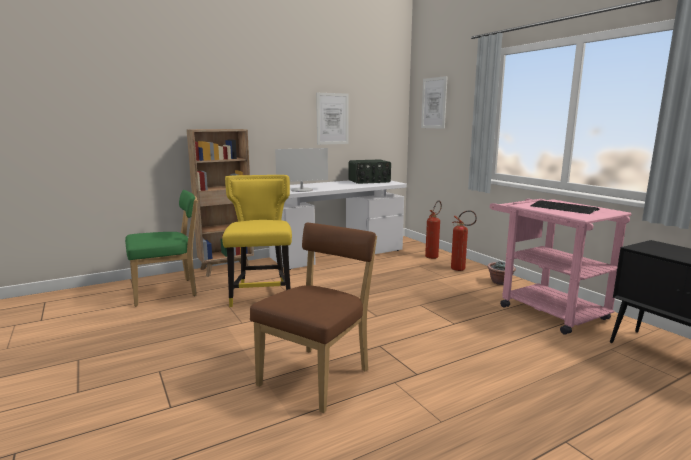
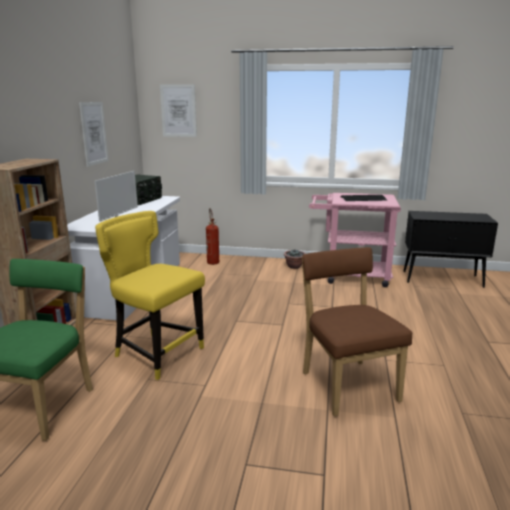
camera: 50 degrees left, 5 degrees up
fire extinguisher [451,211,477,271] -> none

